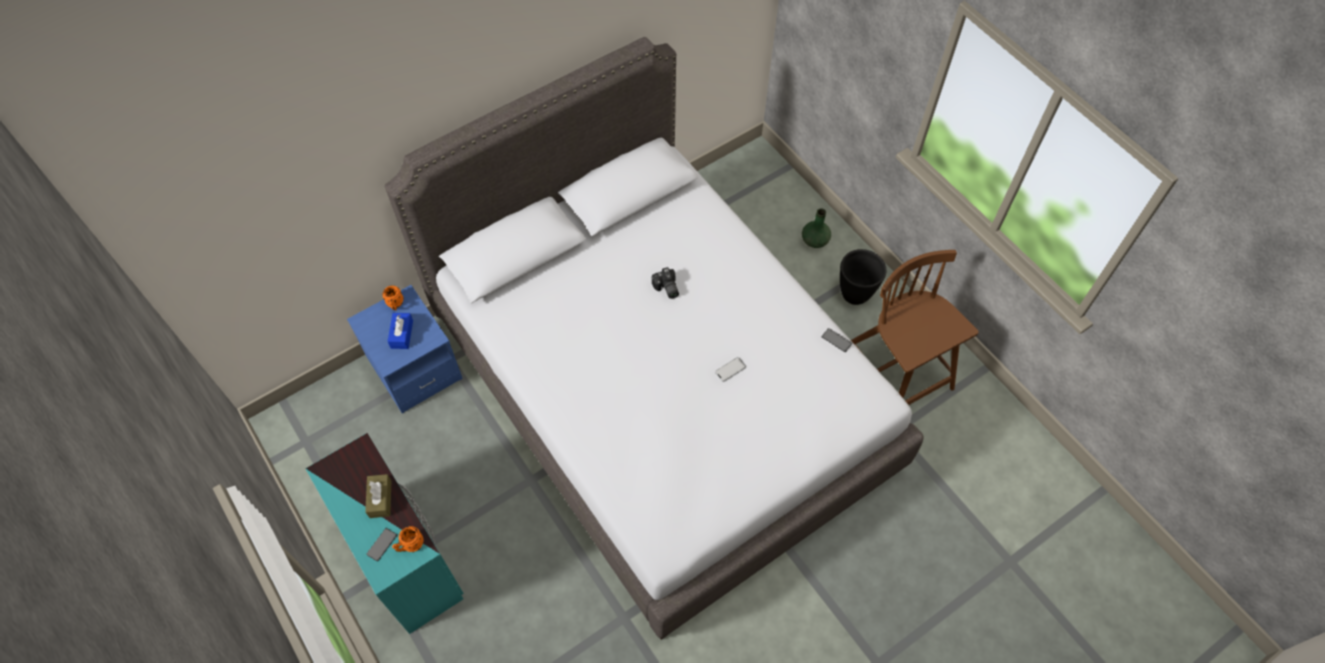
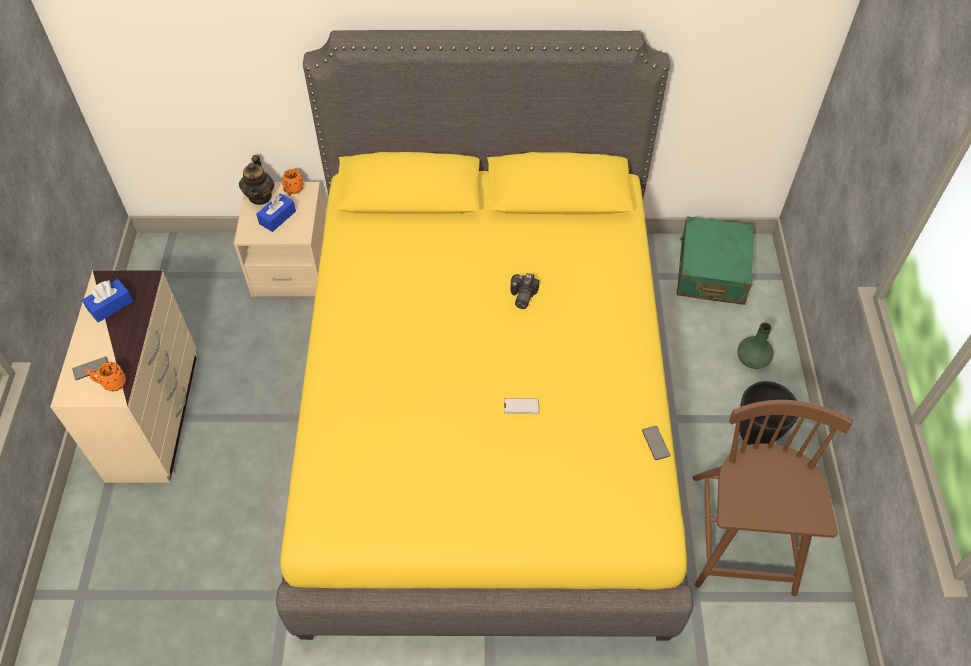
camera: 35 degrees right, 5 degrees down
turquoise dresser [305,433,464,634] -> beige dresser [50,270,197,483]
blue nightstand [347,285,463,414] -> beige nightstand [234,182,326,297]
brown tissue box [365,474,391,518] -> none
grey bed [385,37,924,640] -> yellow bed [276,30,694,641]
none -> blue tissue box [82,279,133,323]
none -> teapot [239,155,275,205]
none -> green suitcase [677,216,754,305]

